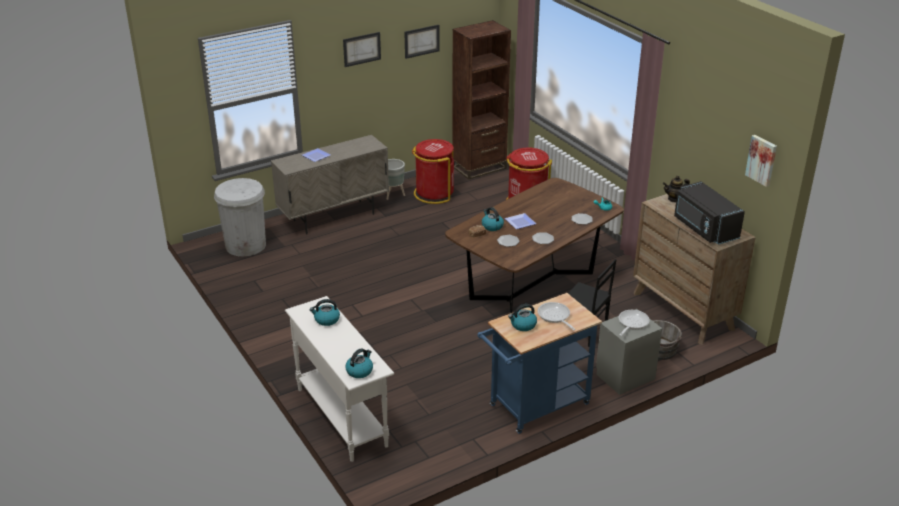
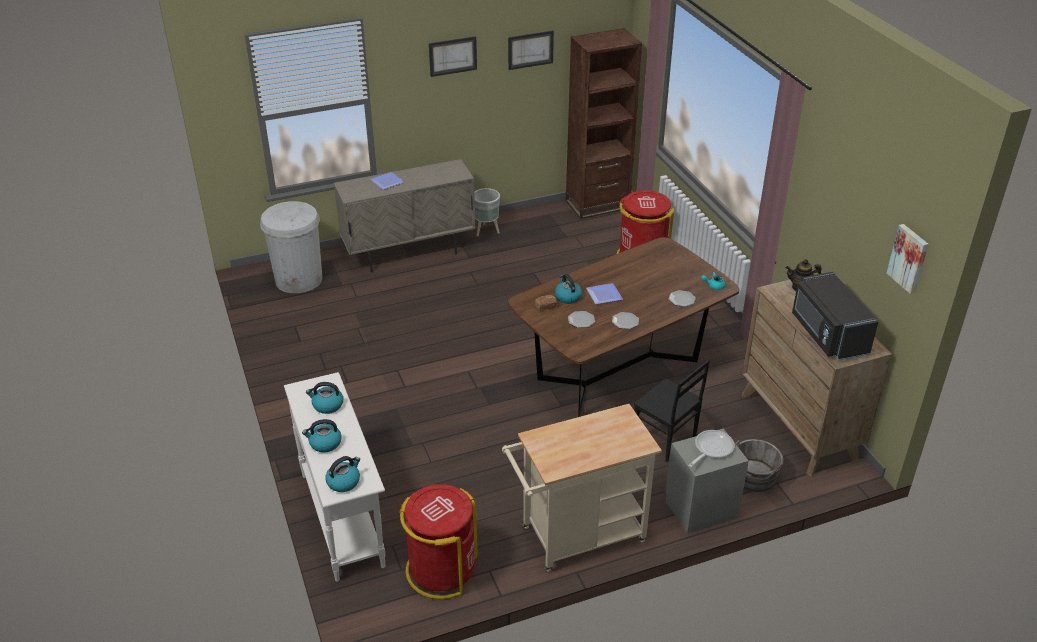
camera: 10 degrees right, 5 degrees up
red trash can [412,139,454,204] -> red trash can moved to [399,484,477,599]
blue cart [477,293,602,434] -> beige cart [502,404,662,572]
kettle [508,304,537,331] -> kettle moved to [302,419,342,453]
frying pan [538,302,576,331] -> none

